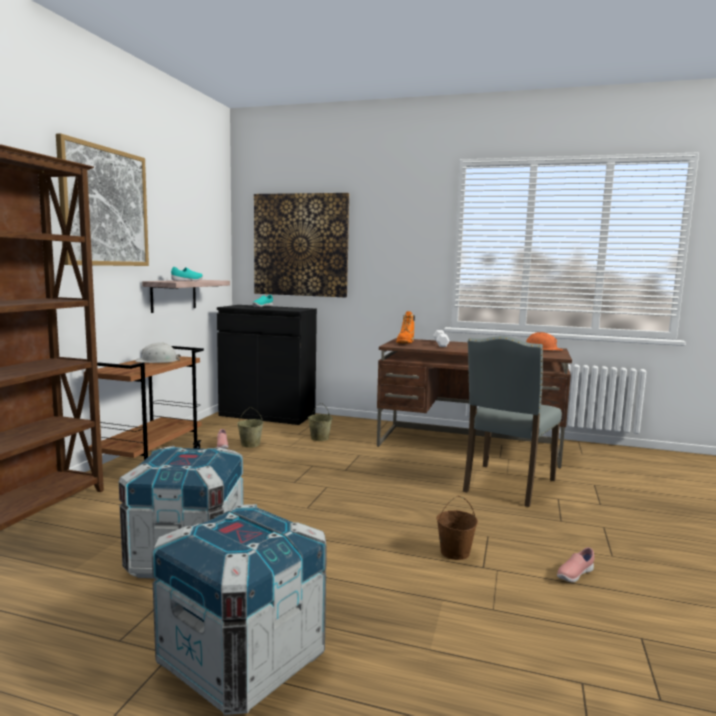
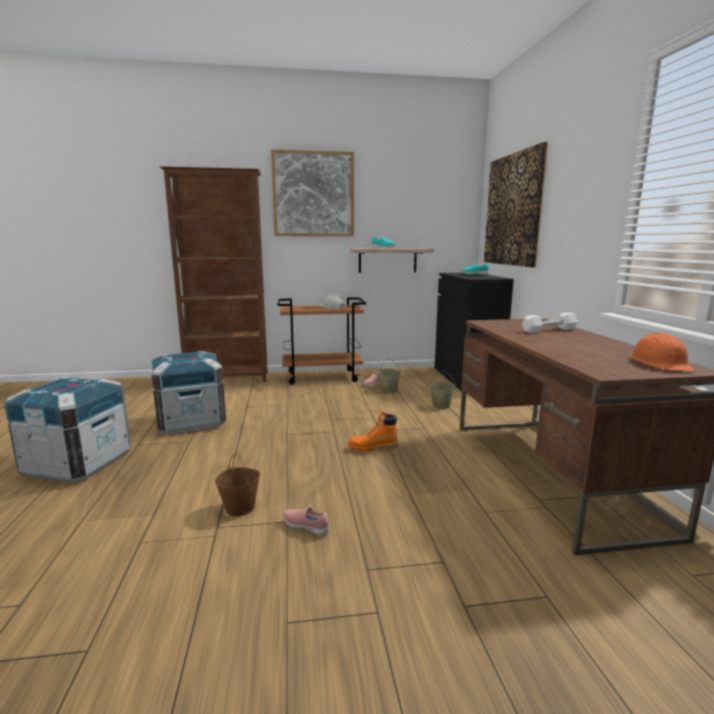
camera: 65 degrees right, 5 degrees up
orange boot [396,311,415,344] -> orange boot moved to [348,411,398,451]
grey chair [463,336,562,507] -> none
pink shoe [557,547,594,582] -> pink shoe moved to [283,508,329,535]

